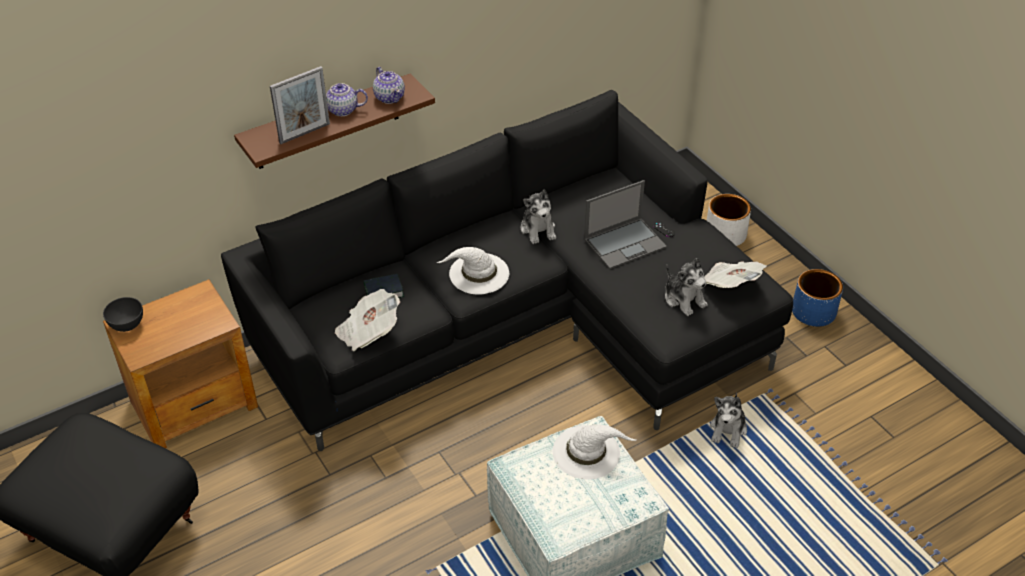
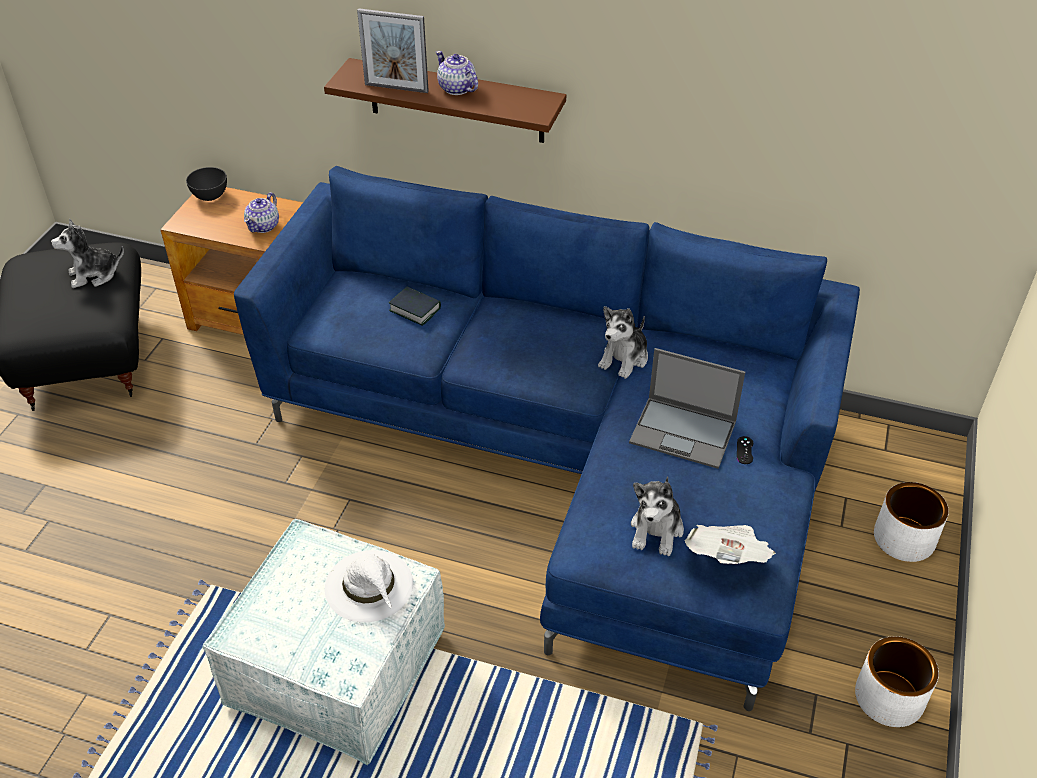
camera: 50 degrees right, 0 degrees up
black sofa [221,90,793,451] -> blue sofa [234,166,860,711]
newspaper [335,289,400,351] -> none
teapot [373,67,405,104] -> teapot moved to [244,193,279,233]
white hat [436,247,509,295] -> none
plush toy [710,393,747,448] -> plush toy moved to [51,218,124,288]
blue planter [792,269,843,327] -> white planter [855,636,939,727]

